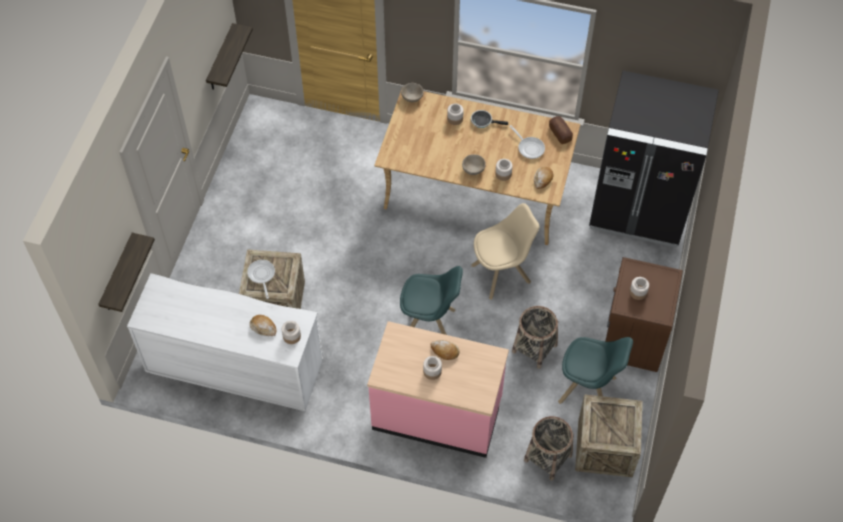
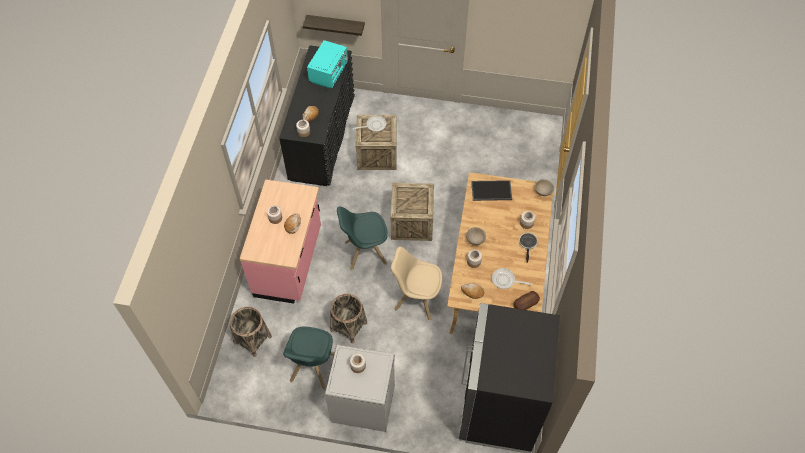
camera: 85 degrees right, 0 degrees up
white dresser [127,273,323,411] -> black dresser [279,45,355,186]
shelf [206,23,253,89] -> none
turquoise chair [400,266,463,335] -> turquoise chair turned 75 degrees clockwise [337,206,388,270]
beige chair [471,203,540,300] -> beige chair turned 135 degrees clockwise [391,247,442,321]
frying pan [509,125,545,159] -> frying pan turned 60 degrees clockwise [492,268,533,289]
crate [575,394,643,478] -> crate moved to [391,183,434,241]
brown washing machine [605,257,683,372] -> white washing machine [325,345,395,432]
none -> turquoise microwave [307,40,348,88]
none -> tray [471,180,512,201]

